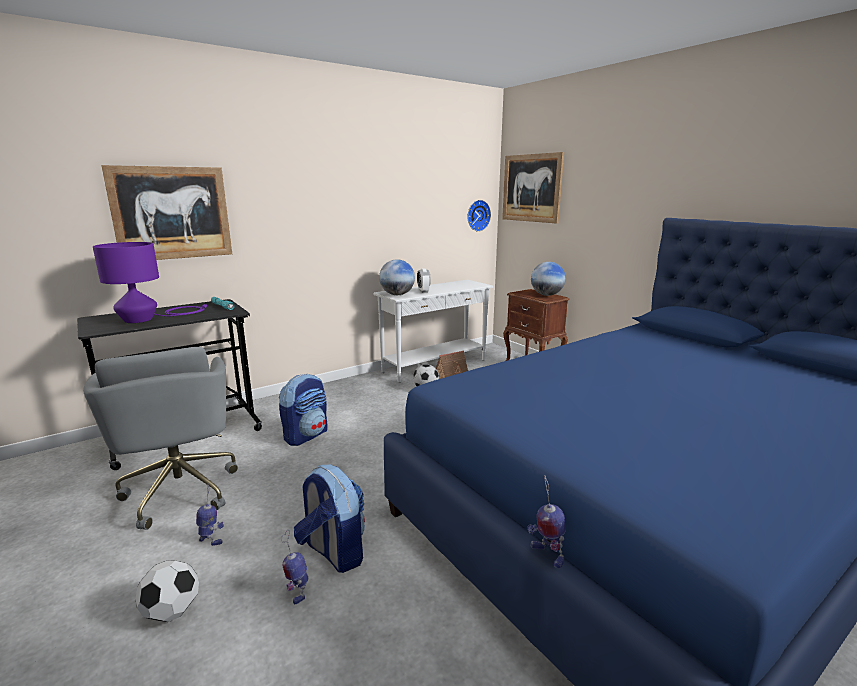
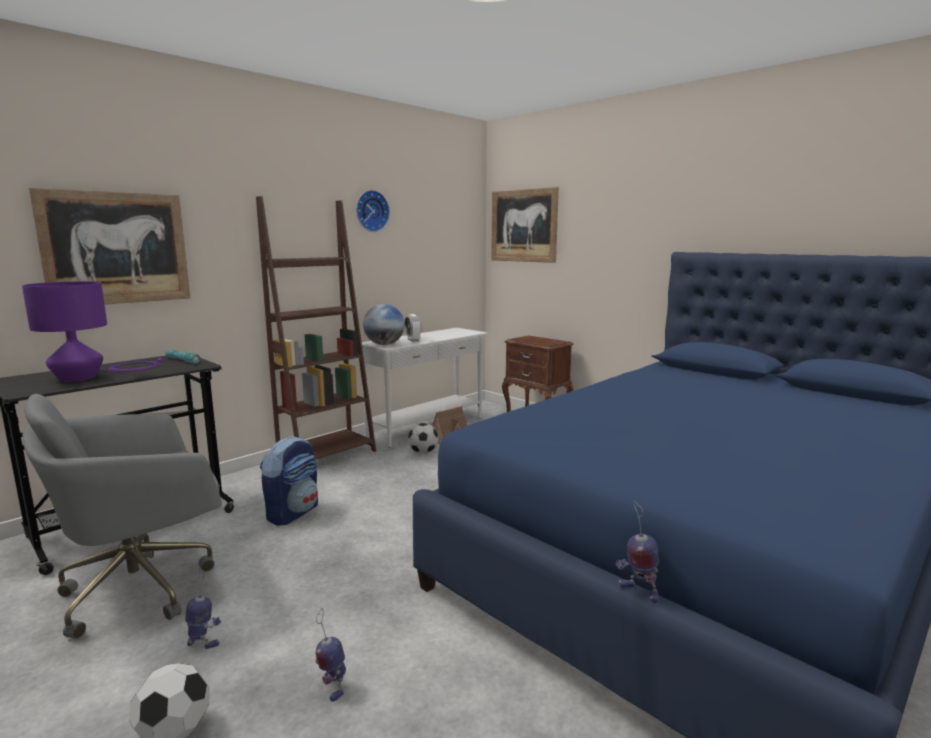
camera: 10 degrees left, 5 degrees down
grey office chair [83,347,238,530] -> grey office chair turned 90 degrees clockwise [22,394,222,639]
backpack [294,464,365,573] -> none
wall clock [467,200,491,232] -> wall clock moved to [356,190,390,232]
globe [531,262,566,296] -> none
none -> brown bookcase [256,196,376,459]

